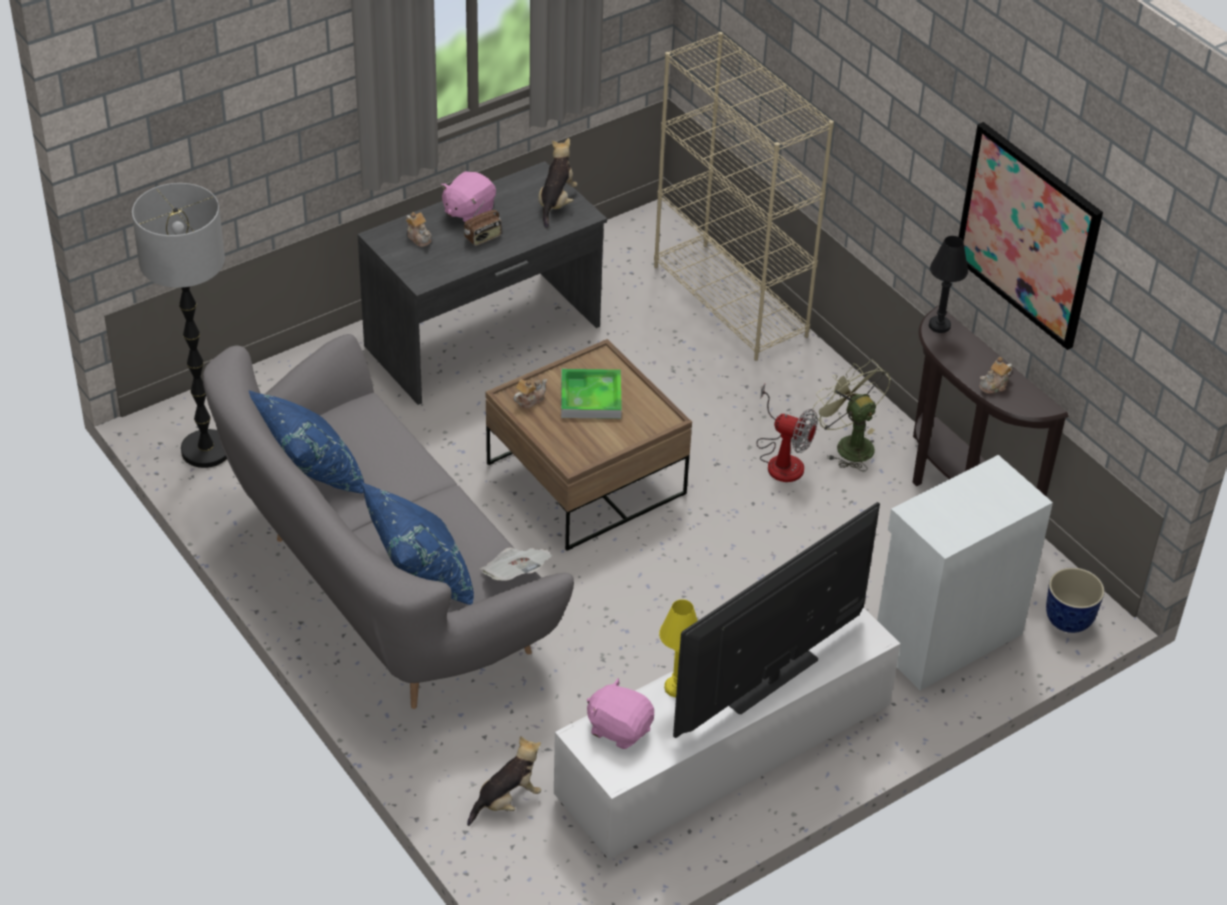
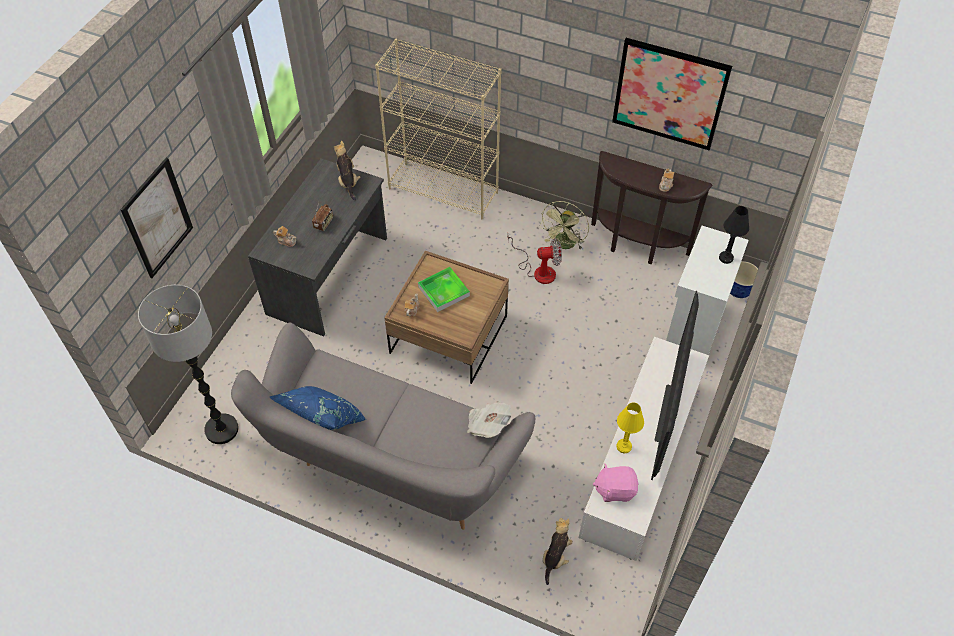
camera: 30 degrees left, 10 degrees up
blue pillow [361,482,474,605] -> none
pink plush toy [441,171,496,222] -> none
green fan [812,360,891,471] -> green fan turned 90 degrees counterclockwise [539,201,589,249]
black table lamp [929,236,968,333] -> black table lamp moved to [719,206,749,264]
none -> picture [120,158,193,278]

